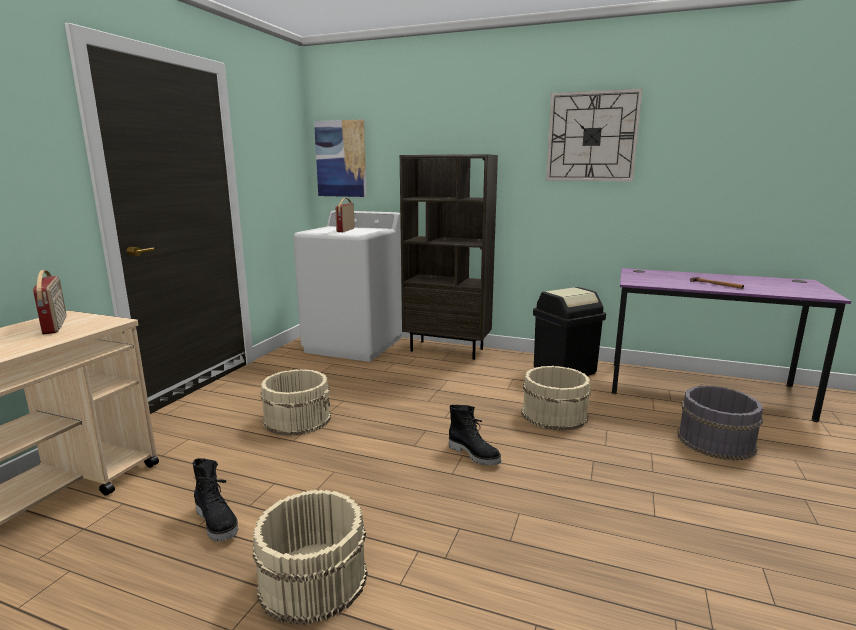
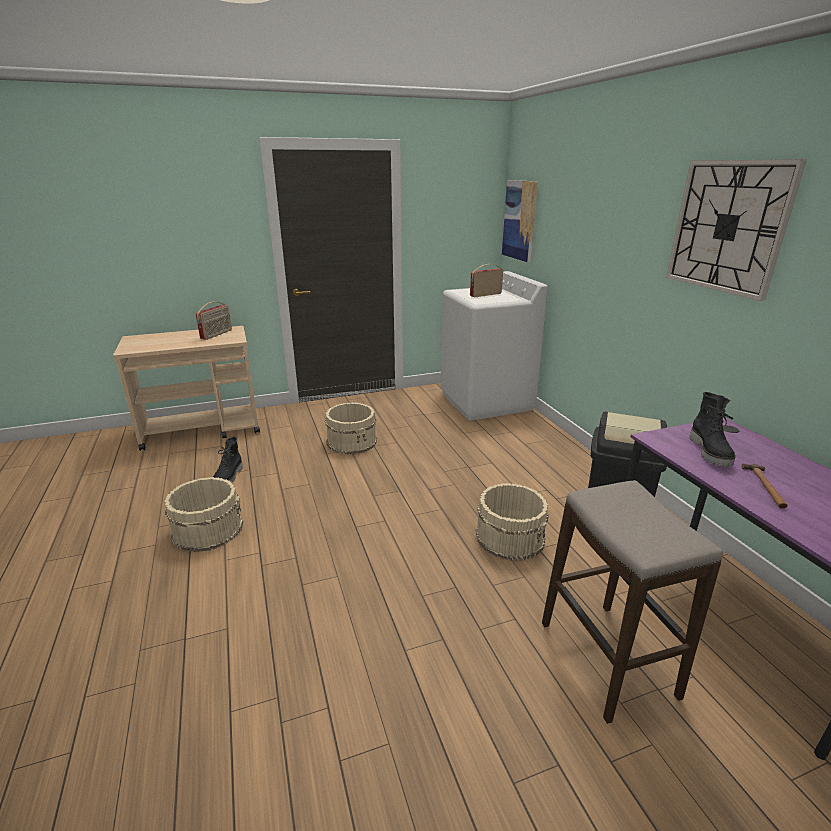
camera: 50 degrees right, 10 degrees up
brown bookcase [400,154,498,360] -> none
black boot [449,405,501,466] -> black boot moved to [690,392,736,467]
grey bucket [678,386,763,460] -> stool [542,480,723,724]

